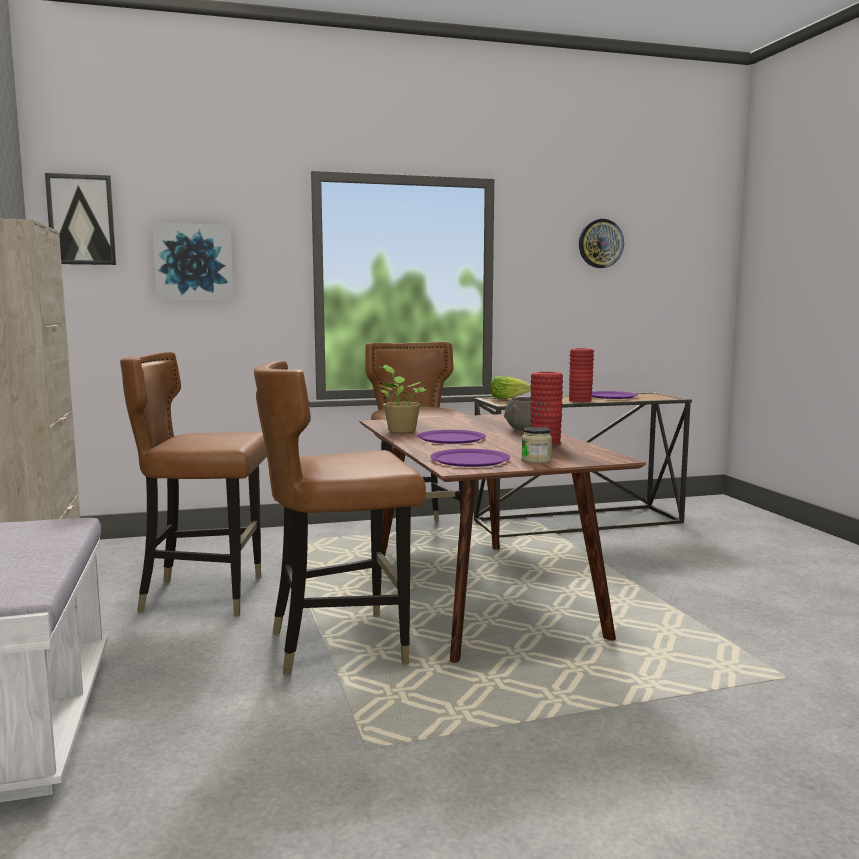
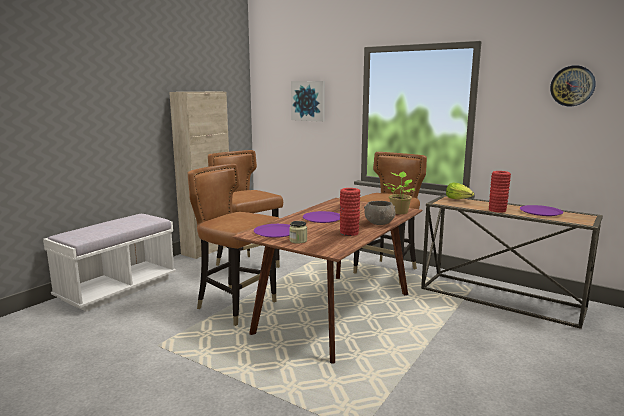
camera: 50 degrees right, 5 degrees up
picture [45,173,116,265] -> none
potted plant [378,365,427,433] -> potted plant moved to [384,172,415,214]

